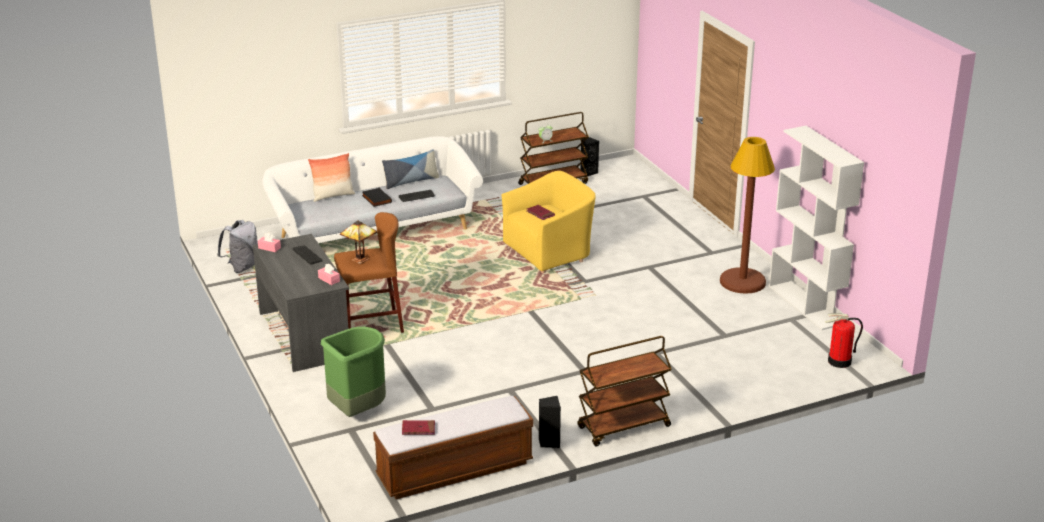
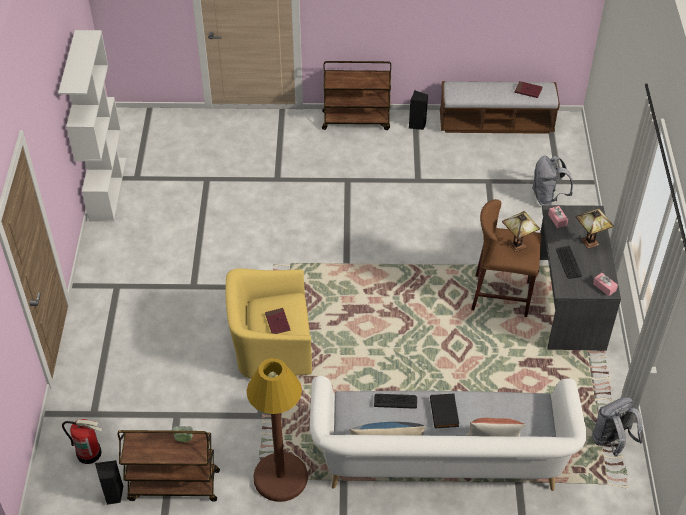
camera: 155 degrees left, 20 degrees up
green trash can [321,327,386,417] -> grey backpack [532,156,573,206]
brown floor lamp [720,137,775,294] -> brown floor lamp moved to [246,358,308,502]
fire extinguisher [825,313,863,368] -> fire extinguisher moved to [62,419,102,464]
none -> table lamp [575,208,614,248]

